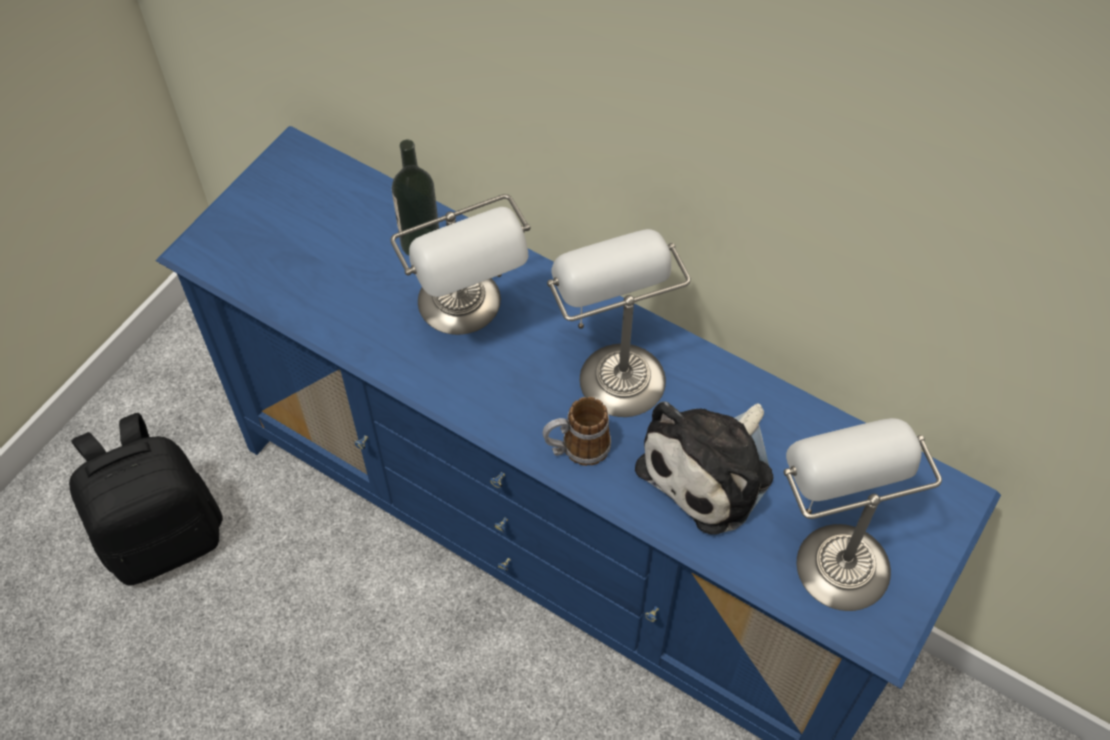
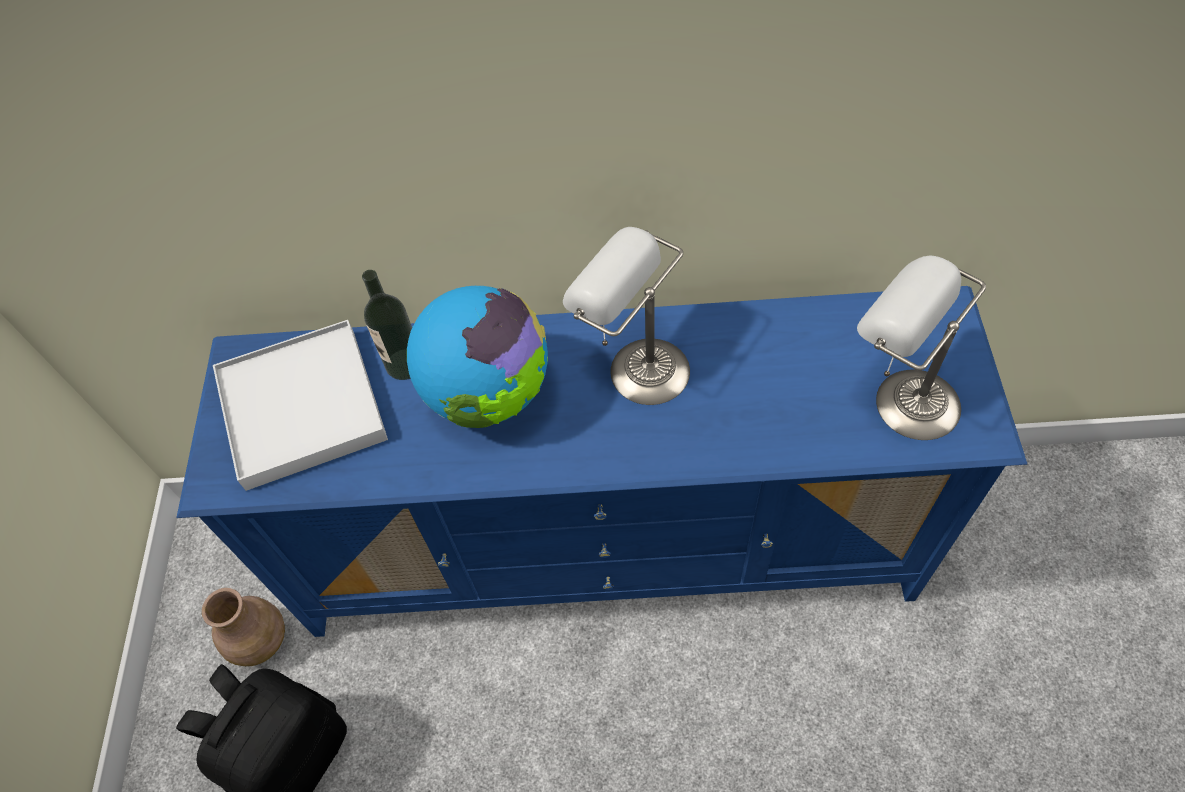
camera: 30 degrees left, 0 degrees up
white table lamp [390,194,531,335] -> globe [407,286,548,428]
mug [543,397,611,466] -> none
plush toy [635,401,773,535] -> none
none -> brown vase [202,588,285,666]
none -> white tray [213,320,388,491]

